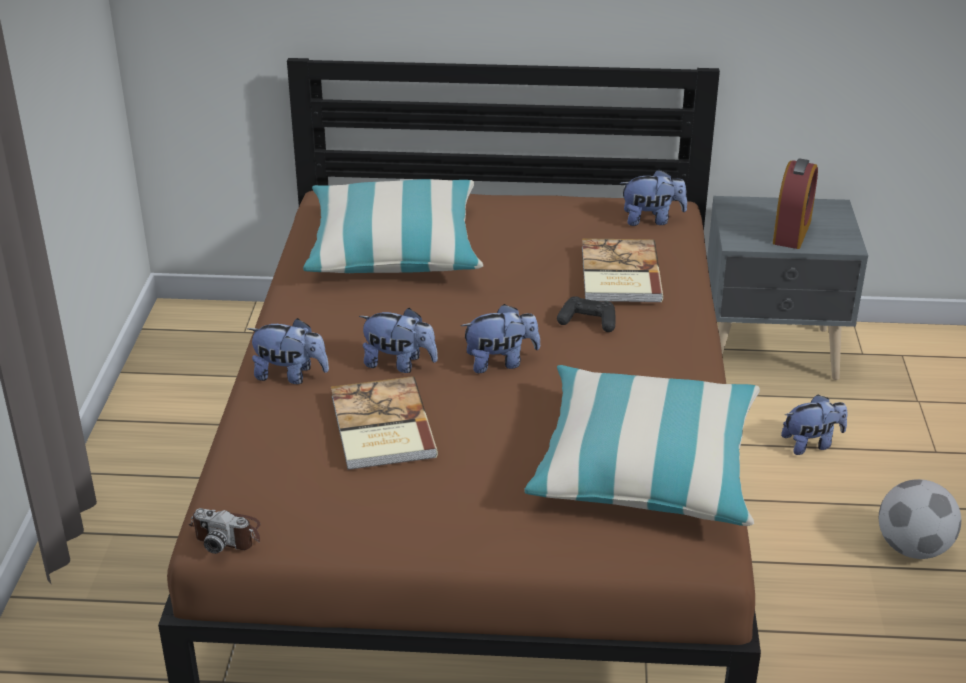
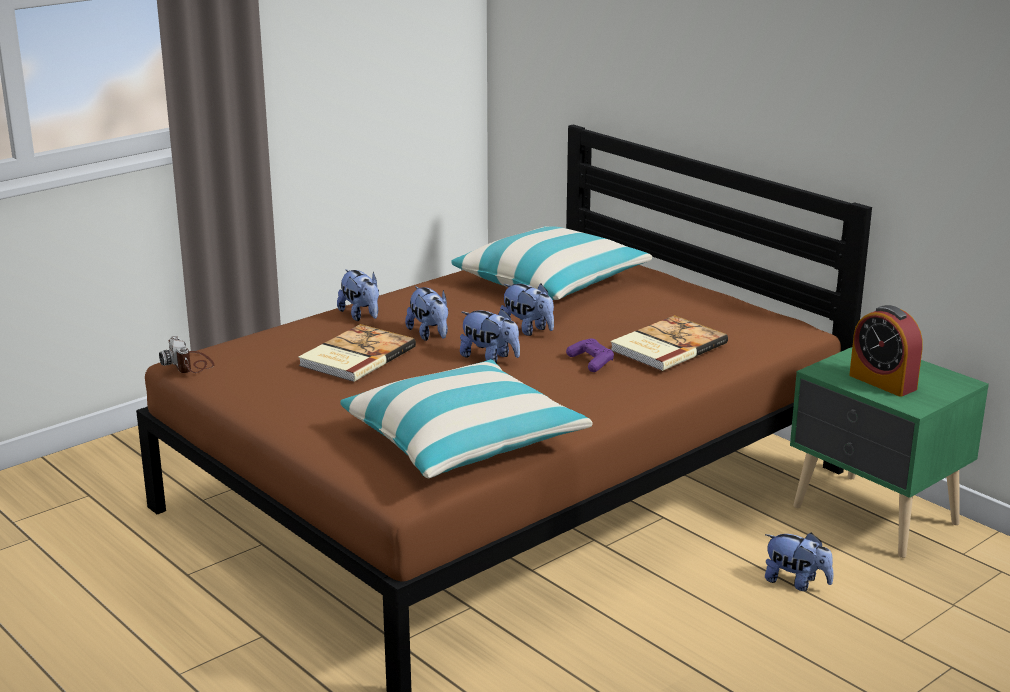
camera: 45 degrees right, 10 degrees down
black game controller [557,296,616,332] -> purple game controller [566,339,614,372]
plush toy [620,169,687,226] -> plush toy moved to [500,284,554,336]
grey nightstand [707,196,868,380] -> green nightstand [790,347,989,558]
alarm clock [773,158,818,249] -> alarm clock turned 75 degrees clockwise [849,305,923,397]
football [879,479,961,559] -> none

